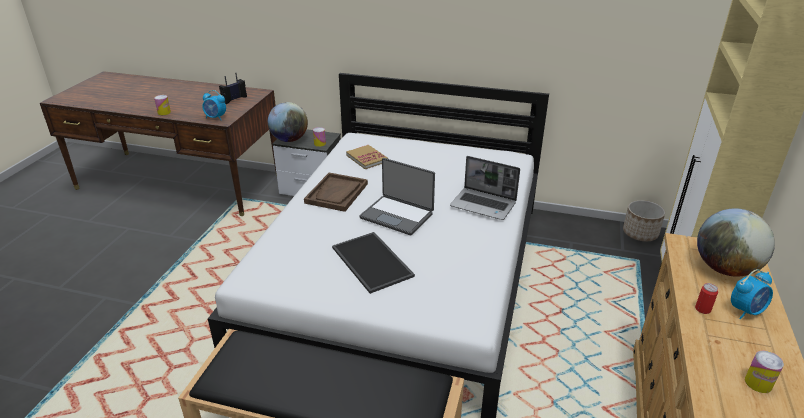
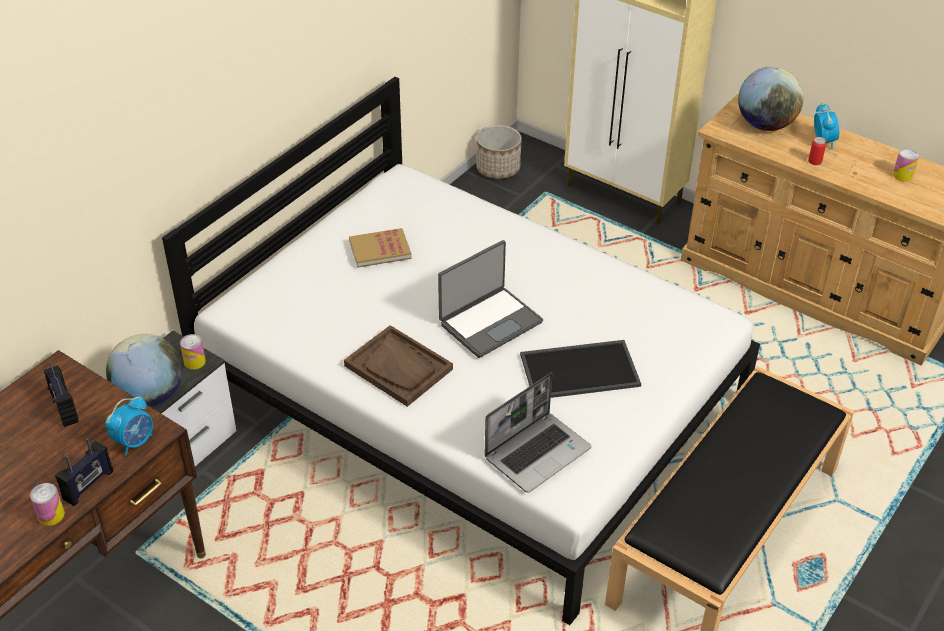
camera: 70 degrees left, 10 degrees up
book [346,145,388,169] -> book moved to [349,228,412,268]
laptop [450,156,520,220] -> laptop moved to [484,373,591,493]
none -> radio [55,438,113,506]

